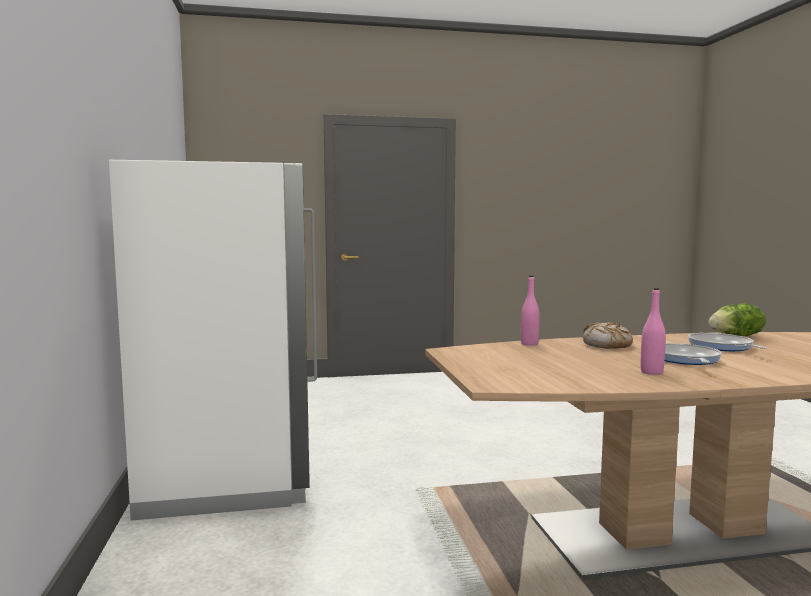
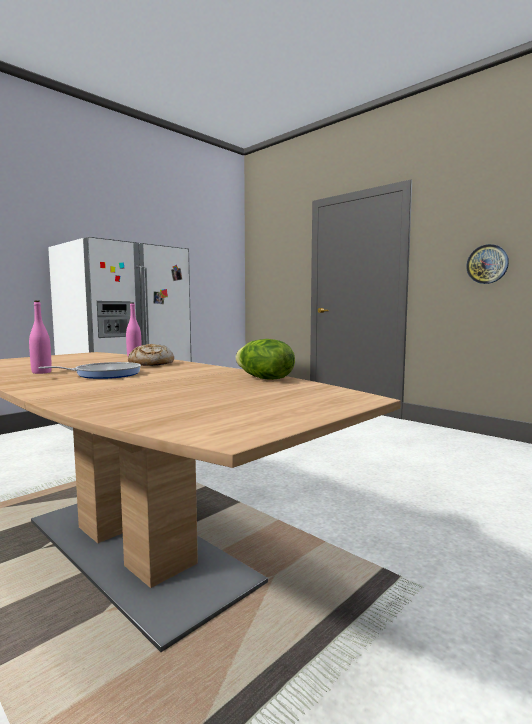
camera: 55 degrees right, 0 degrees up
frying pan [688,333,767,351] -> none
none -> wall clock [466,244,509,284]

